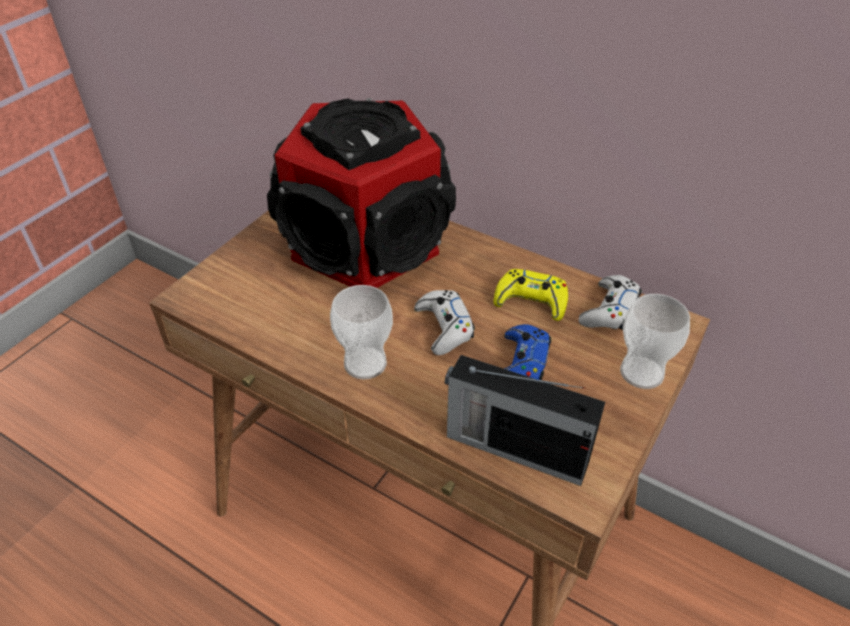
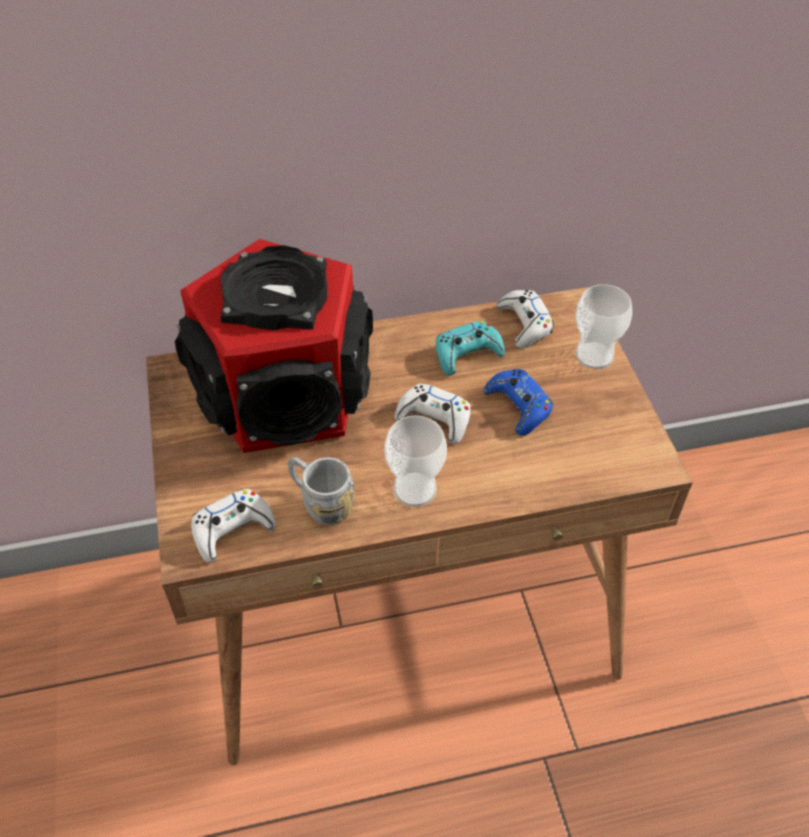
camera: 45 degrees left, 5 degrees up
radio [445,355,605,486] -> none
yellow game controller [493,269,568,321] -> turquoise game controller [436,321,505,376]
none -> white game controller [191,489,276,563]
none -> grey mug [288,457,355,525]

